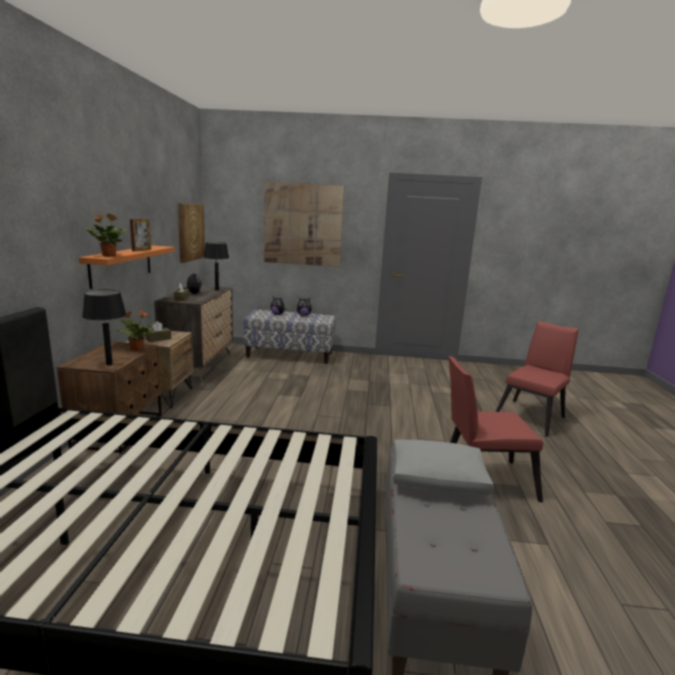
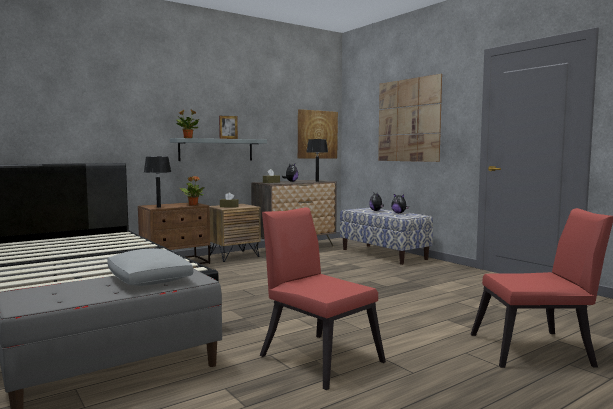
camera: 50 degrees right, 10 degrees down
orange shelf [79,246,175,289] -> grey shelf [170,138,267,161]

